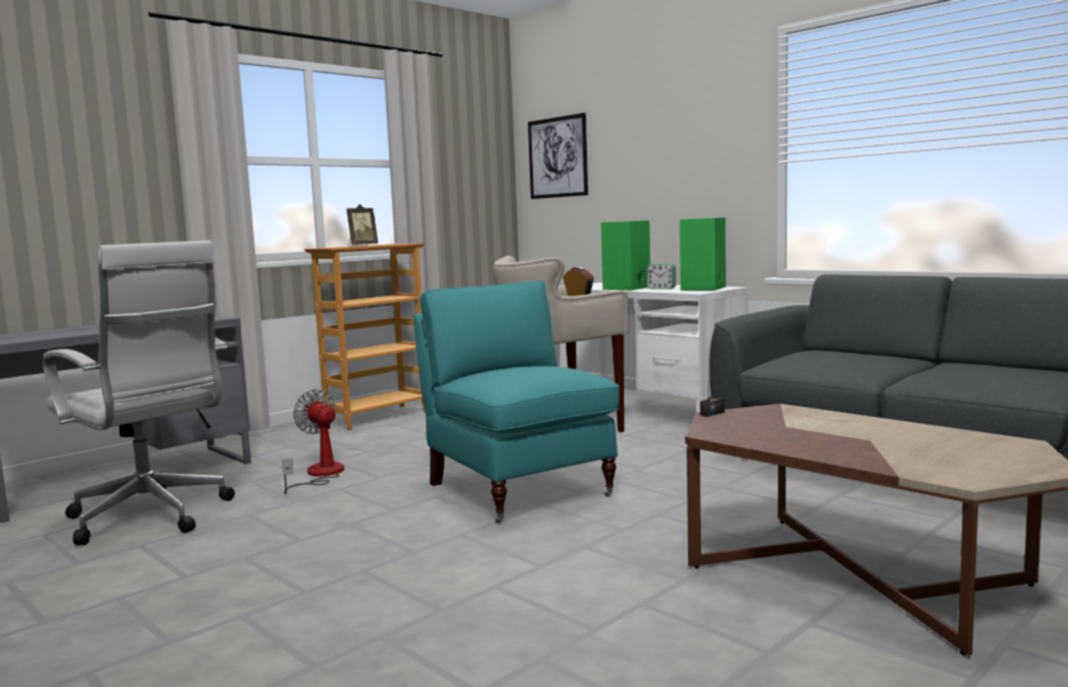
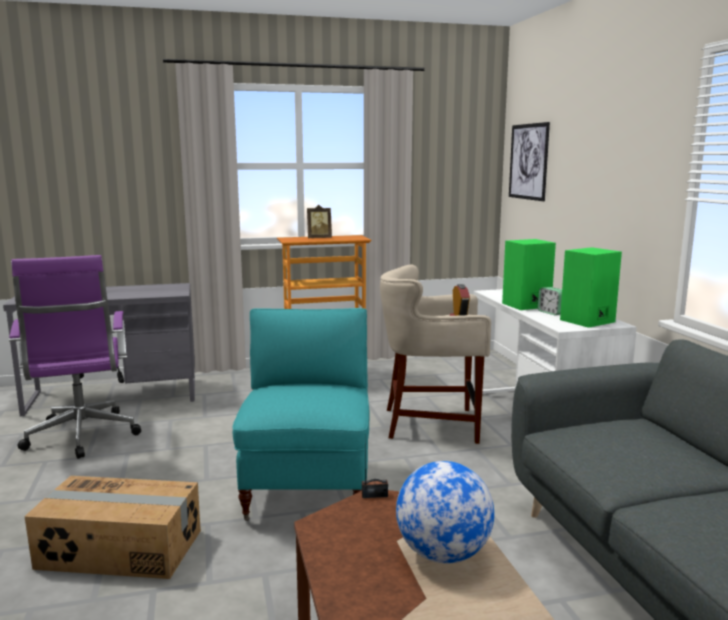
camera: 30 degrees right, 5 degrees up
white office chair [42,240,235,545] -> purple office chair [9,255,141,459]
fan [282,389,344,495] -> none
none -> cardboard box [24,476,201,579]
none -> globe [396,461,494,564]

